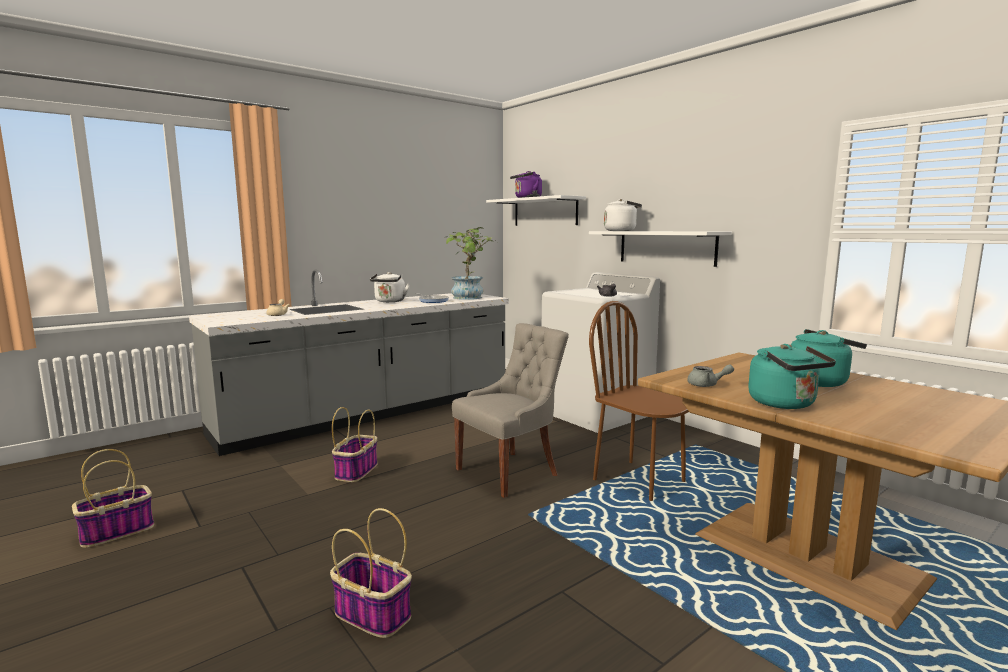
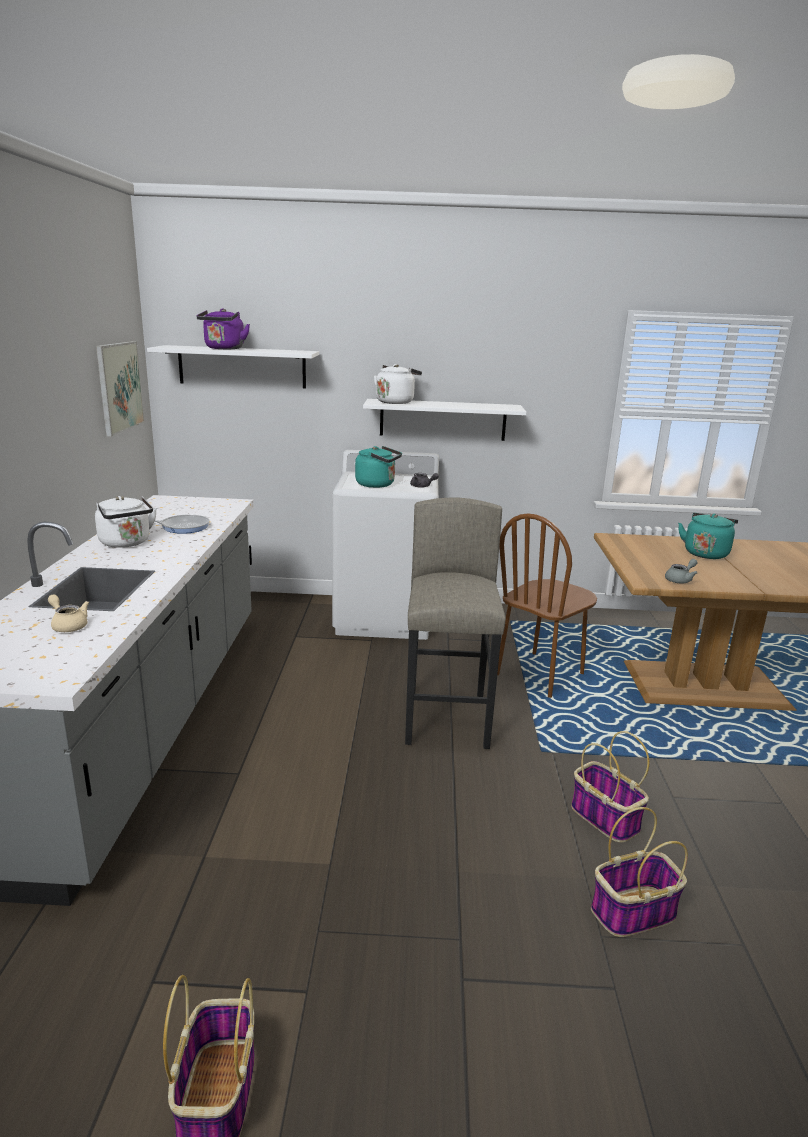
camera: 50 degrees left, 10 degrees up
basket [332,407,378,482] -> basket moved to [571,731,649,842]
potted plant [446,227,498,300] -> none
grey chair [452,323,569,498] -> grey stool [405,498,506,749]
brown chair [589,301,689,501] -> brown chair turned 45 degrees counterclockwise [497,513,597,698]
turquoise kettle [748,344,836,409] -> turquoise kettle moved to [355,446,402,488]
none -> picture [96,341,145,437]

